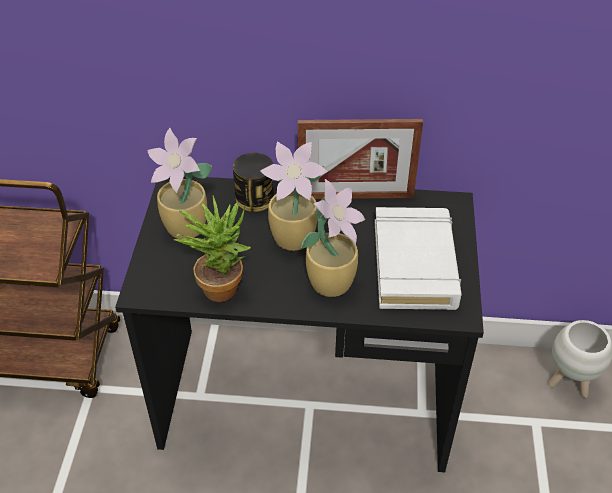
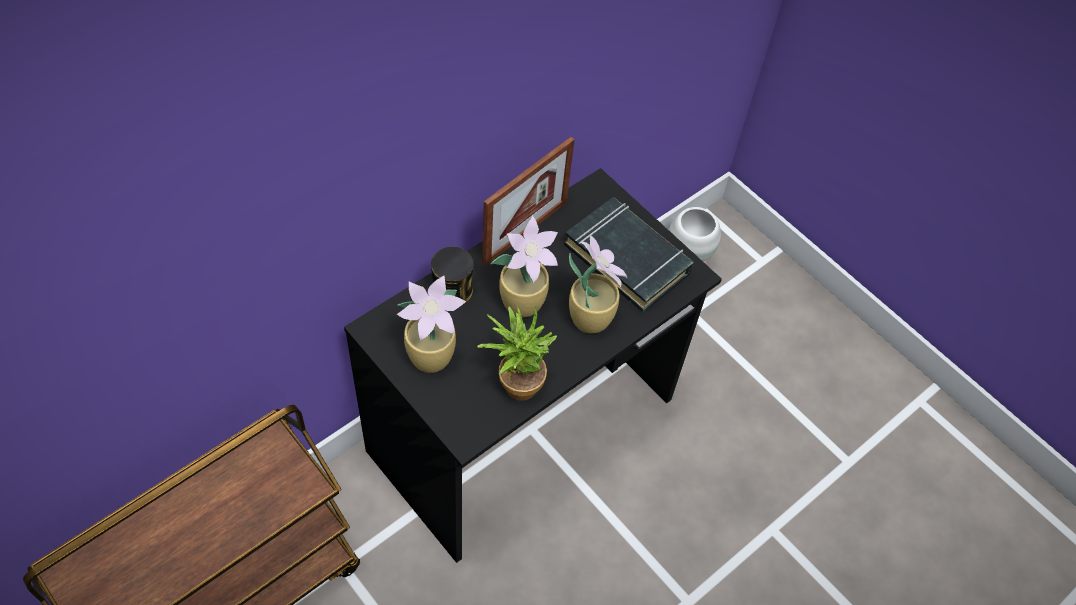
camera: 50 degrees left, 10 degrees up
white book [375,207,462,310] -> black book [564,197,694,313]

